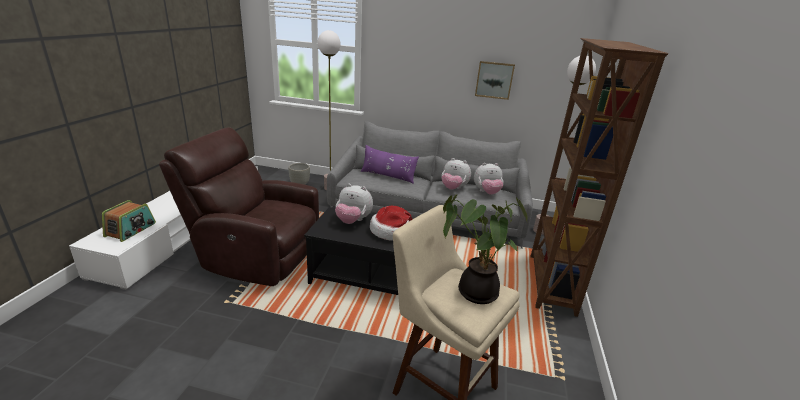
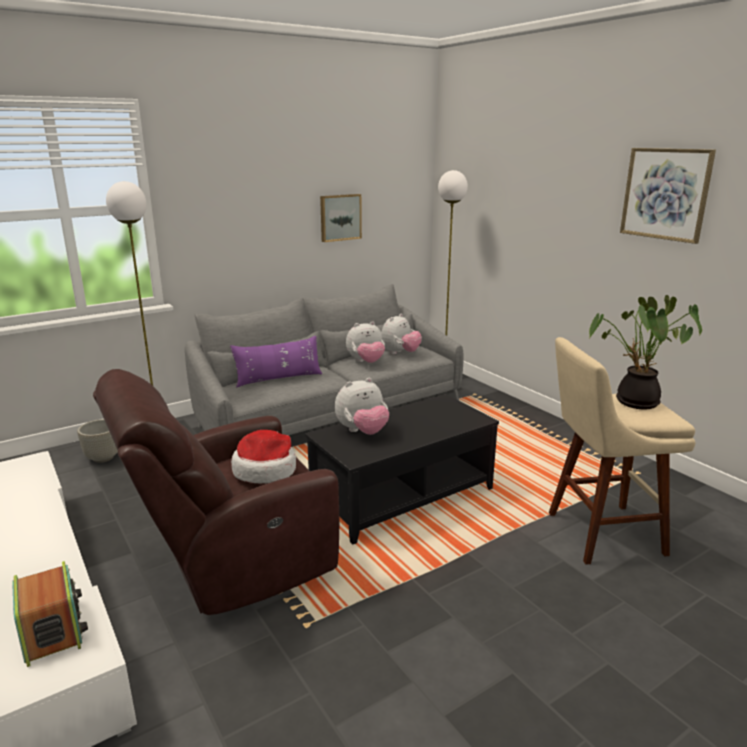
camera: 45 degrees left, 5 degrees down
hat [370,206,413,241] -> hat moved to [231,430,296,484]
brown bookcase [531,38,668,317] -> none
none -> picture [620,148,716,244]

